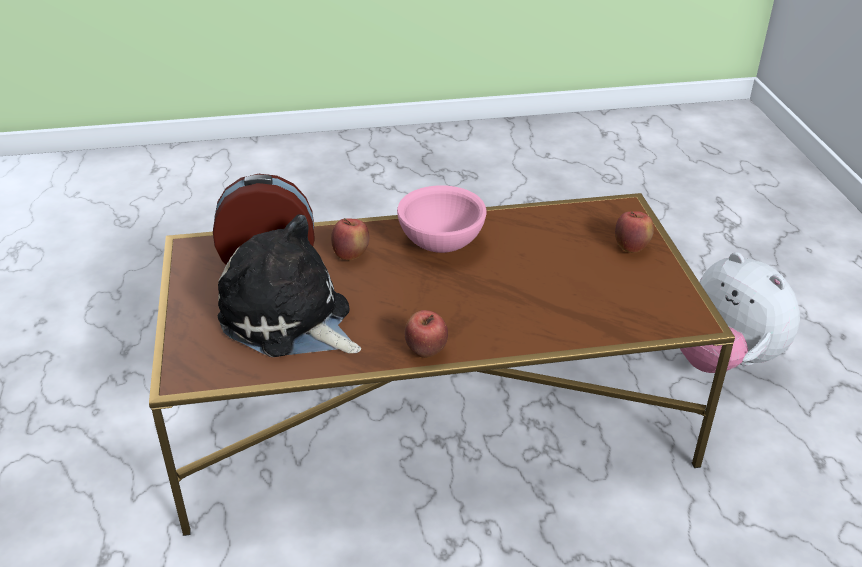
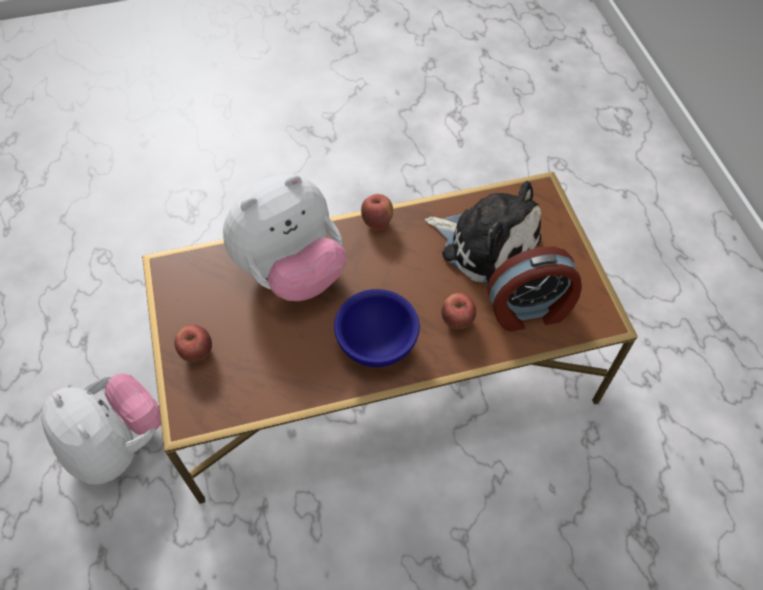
camera: 175 degrees right, 20 degrees up
pink bowl [397,185,486,253] -> blue bowl [334,289,420,367]
none -> plush toy [223,175,346,301]

